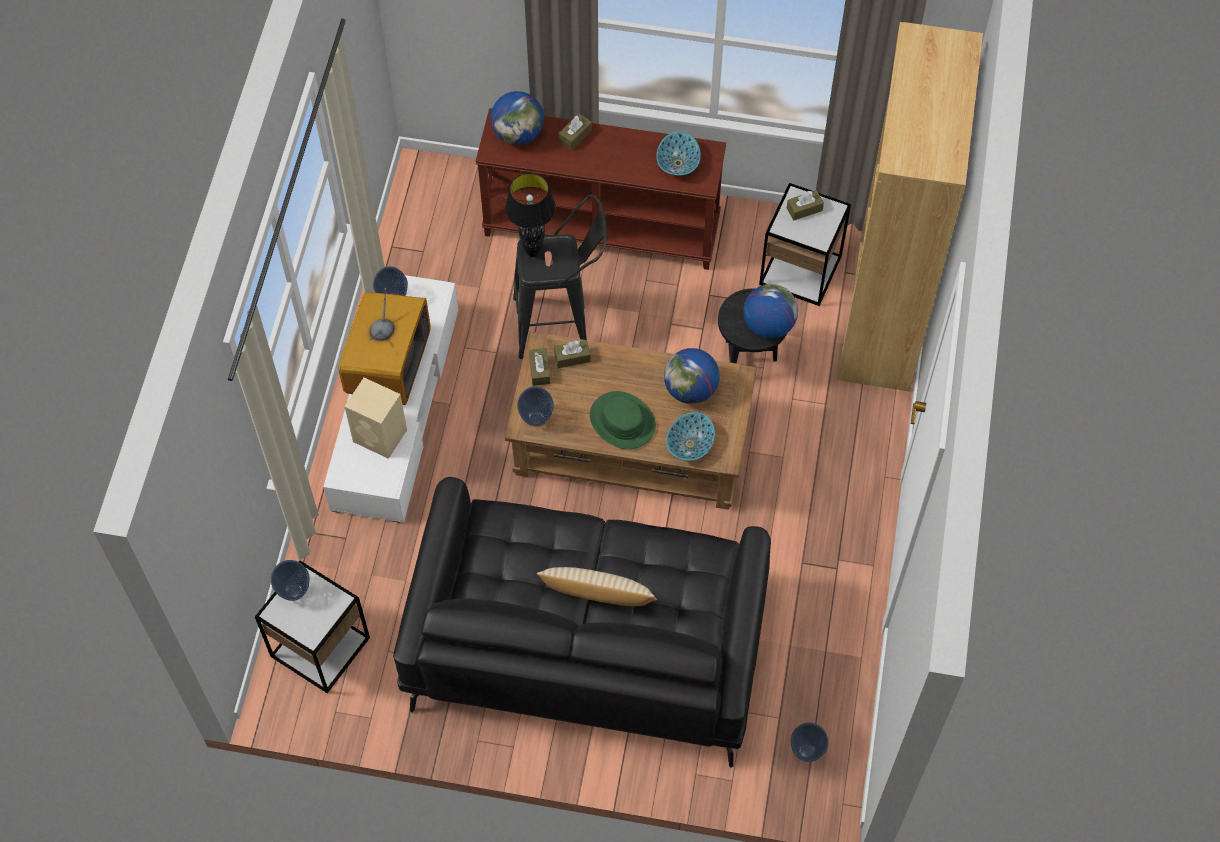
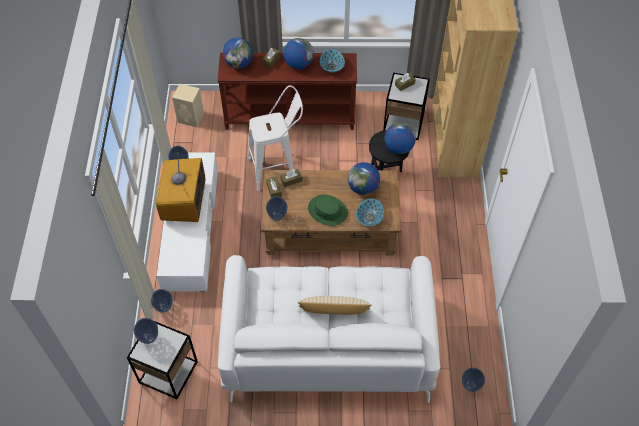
camera: 10 degrees left, 5 degrees down
beige speaker [344,378,407,459] -> beige speaker moved to [172,84,204,127]
black sofa [393,477,771,768] -> white sofa [218,255,440,403]
black table lamp [505,173,556,257] -> none
black stool [513,195,607,359] -> white stool [248,85,303,191]
none -> vase [151,289,173,313]
none -> globe [283,38,314,69]

